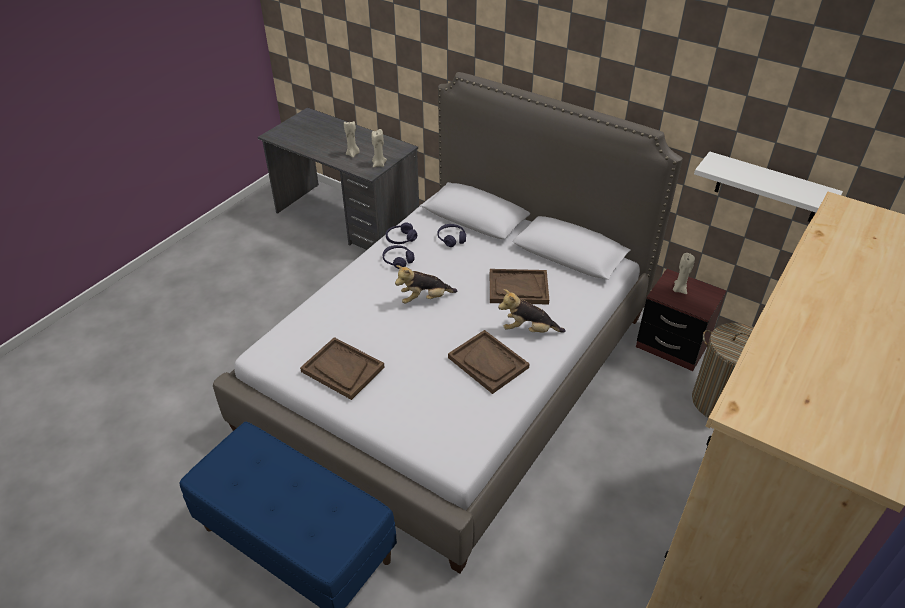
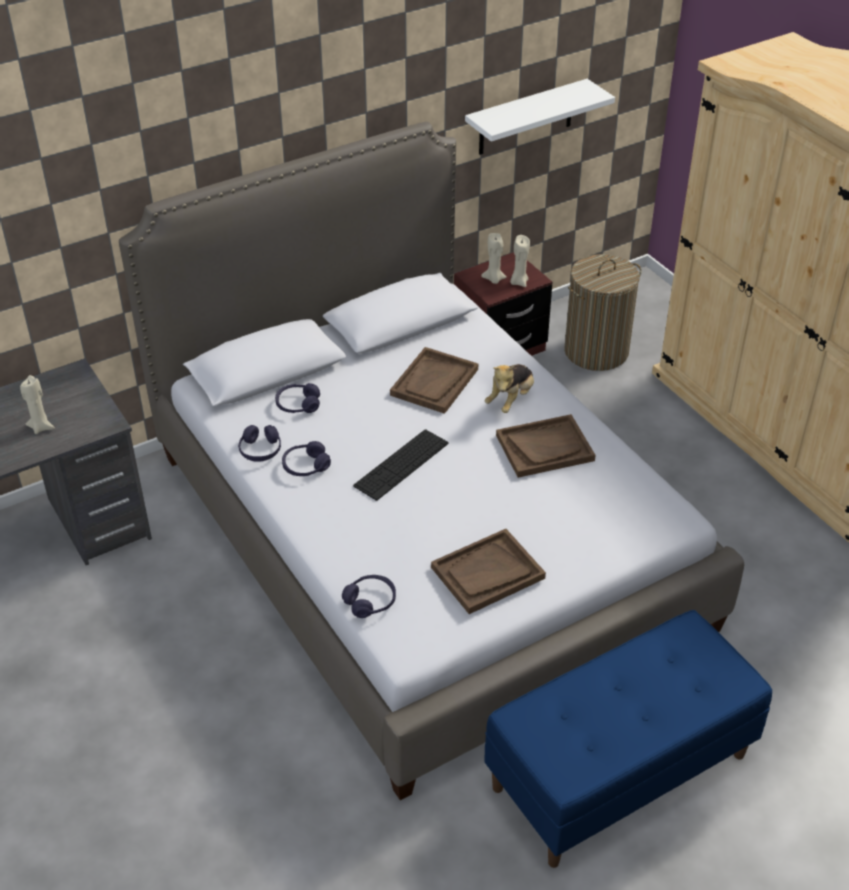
camera: 65 degrees left, 0 degrees up
beige candle [372,129,387,167] -> beige candle moved to [510,235,530,287]
plush toy [395,265,458,304] -> keyboard [353,429,448,501]
none -> purple headphones [342,575,396,618]

